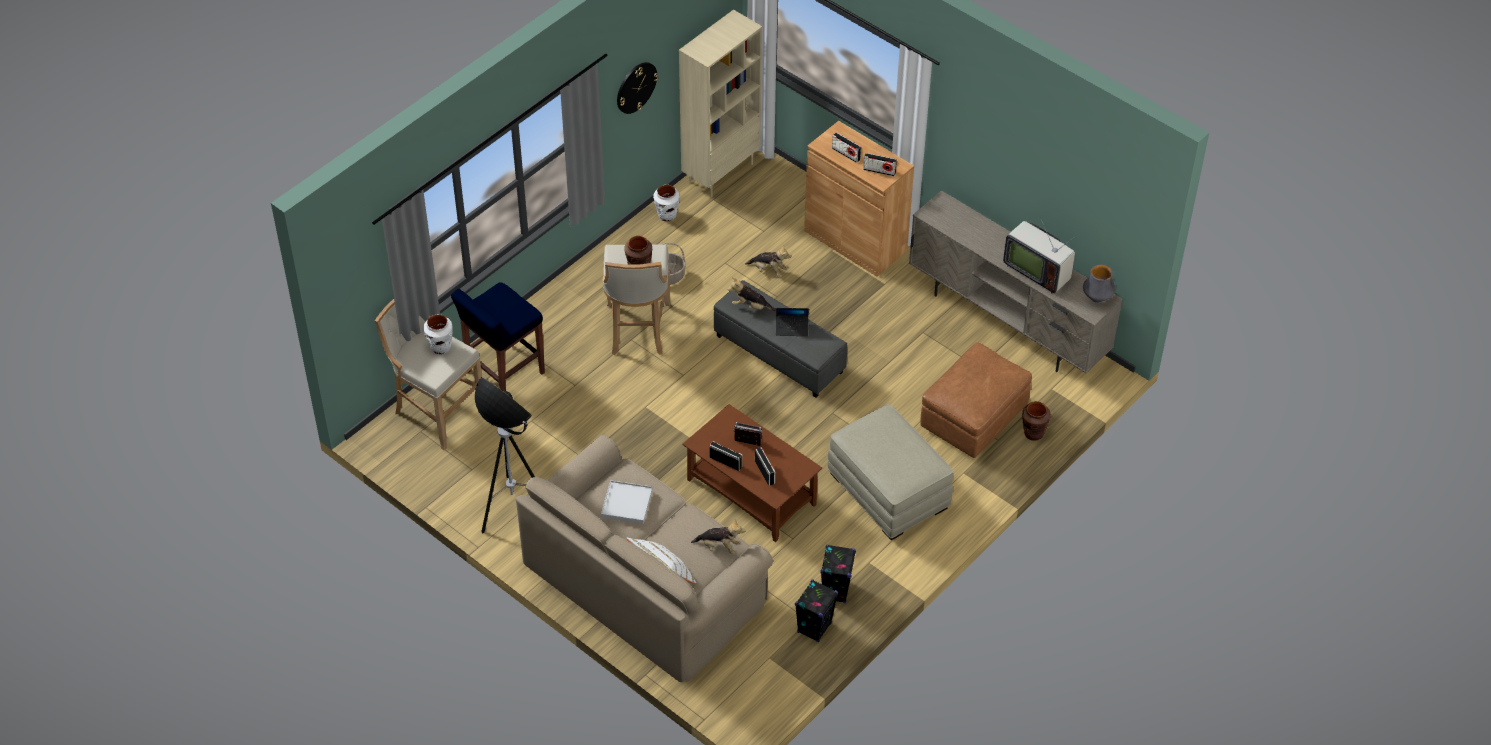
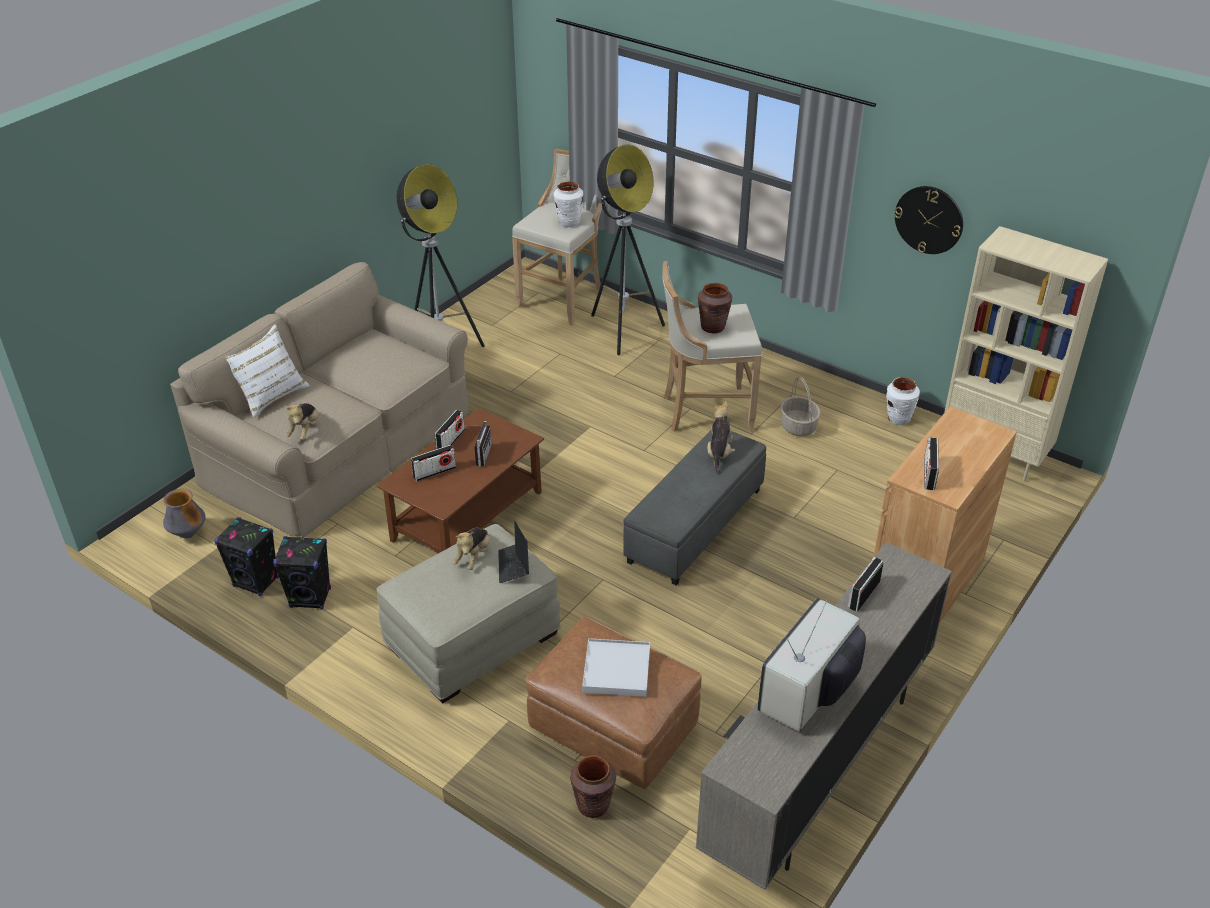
camera: 85 degrees right, 10 degrees down
blue stool [451,282,545,391] -> floor lamp [591,144,665,355]
white tray [601,480,653,524] -> white tray moved to [582,638,650,697]
plush toy [745,244,791,277] -> plush toy moved to [452,528,490,570]
laptop [776,308,809,336] -> laptop moved to [498,521,529,583]
radio [832,132,861,163] -> radio moved to [848,557,883,612]
vase [1083,265,1115,303] -> vase moved to [163,489,205,538]

